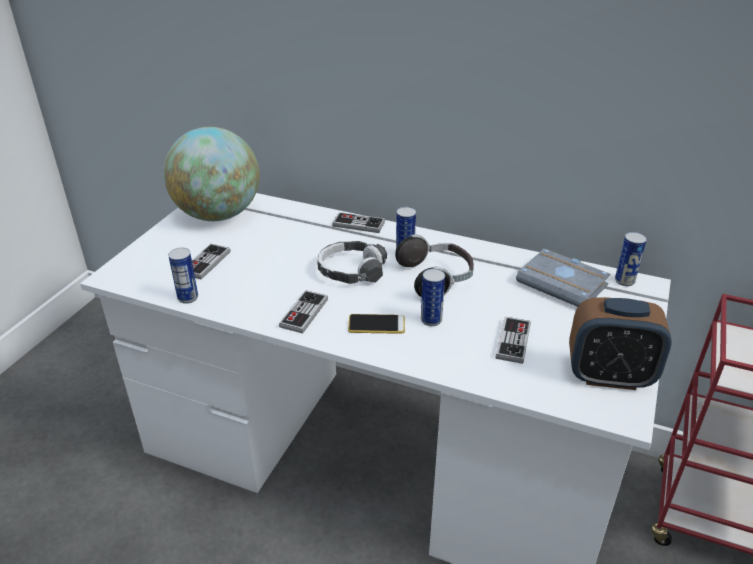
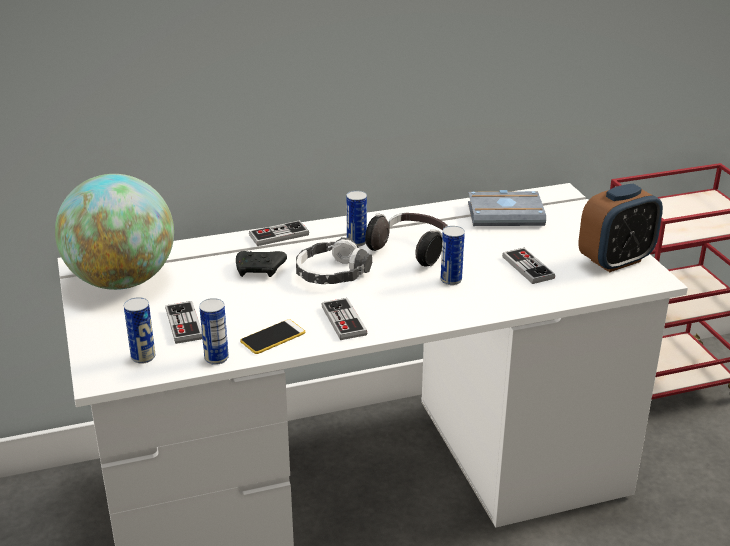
camera: 40 degrees left, 5 degrees down
phone [348,314,405,334] -> phone moved to [240,319,305,354]
can [615,232,647,286] -> can moved to [124,297,155,364]
none -> black game controller [236,251,287,277]

